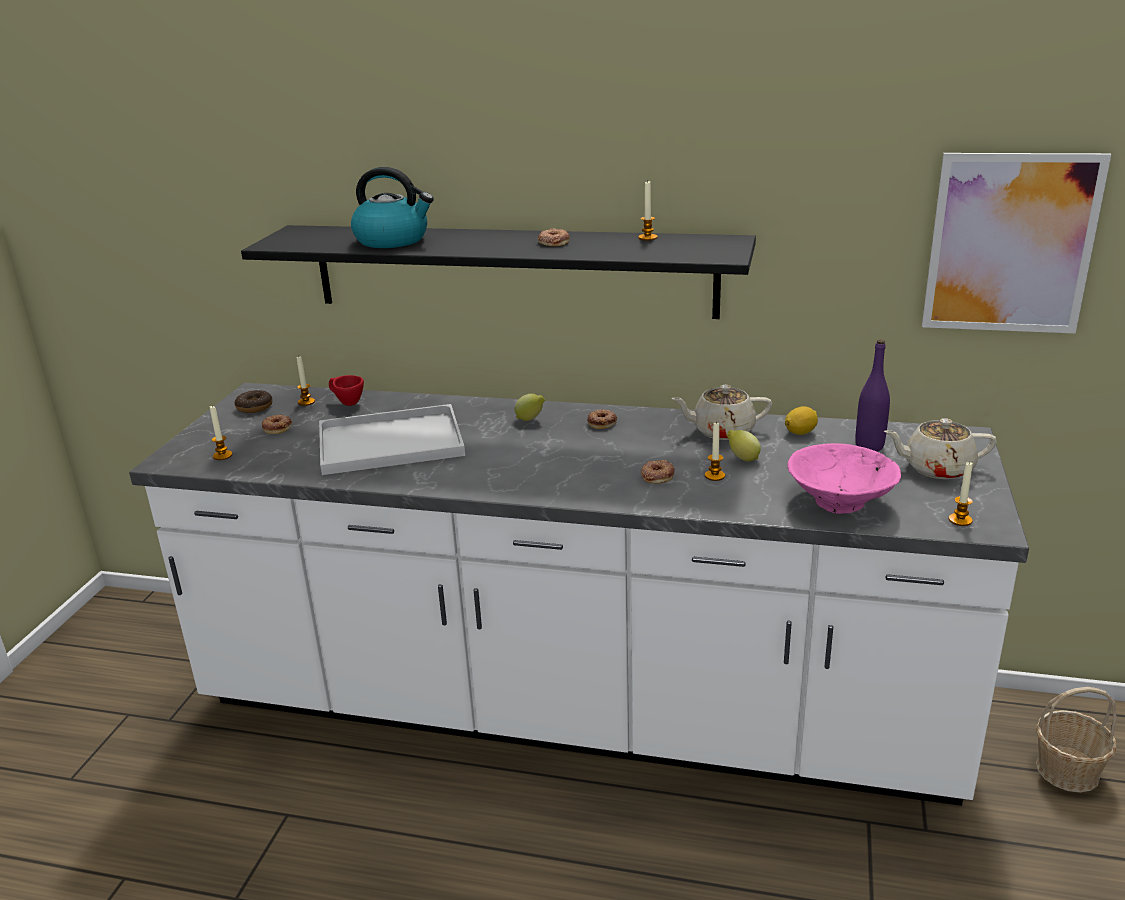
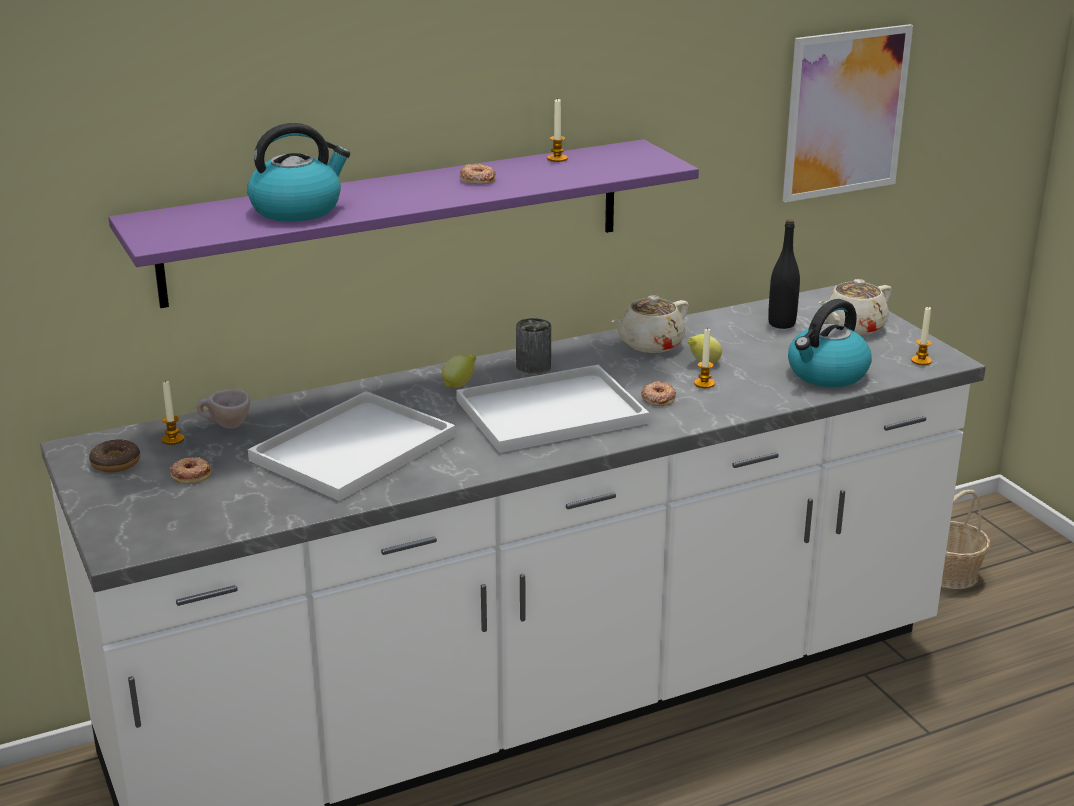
camera: 40 degrees left, 0 degrees up
candle [210,406,232,460] -> none
black shelf [241,225,756,319] -> purple shelf [108,139,699,308]
red cup [329,375,364,406] -> beige cup [197,389,250,429]
donut [587,409,617,429] -> can [516,318,551,375]
lemon [785,406,818,435] -> none
pink bowl [788,443,901,514] -> kettle [788,299,872,387]
purple bottle [855,340,890,451] -> black bottle [768,219,800,329]
none -> white tray [456,365,649,453]

